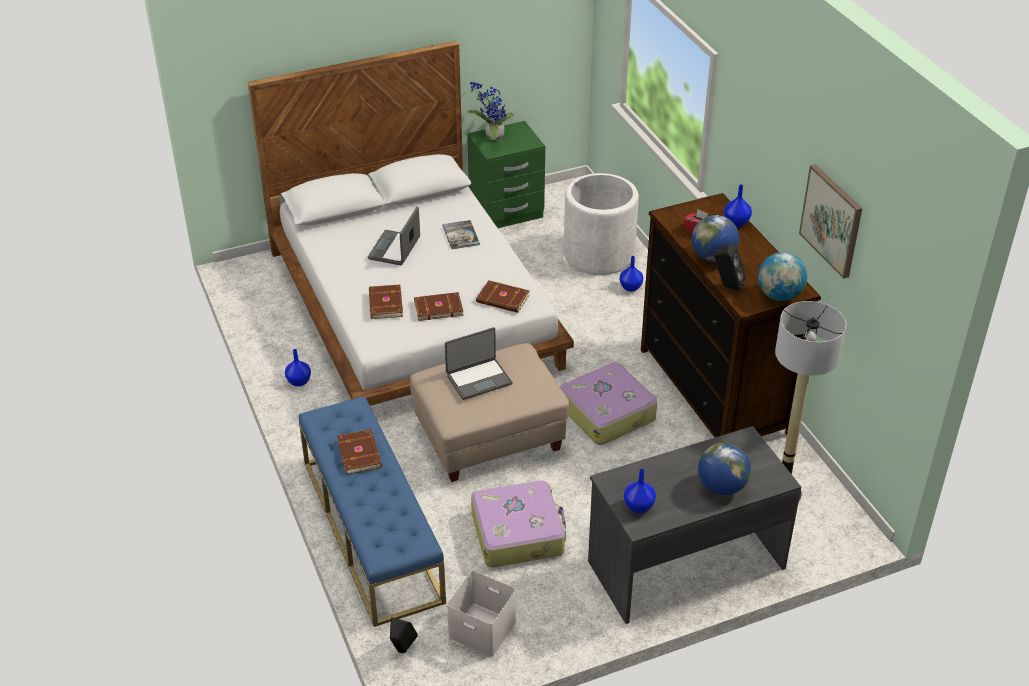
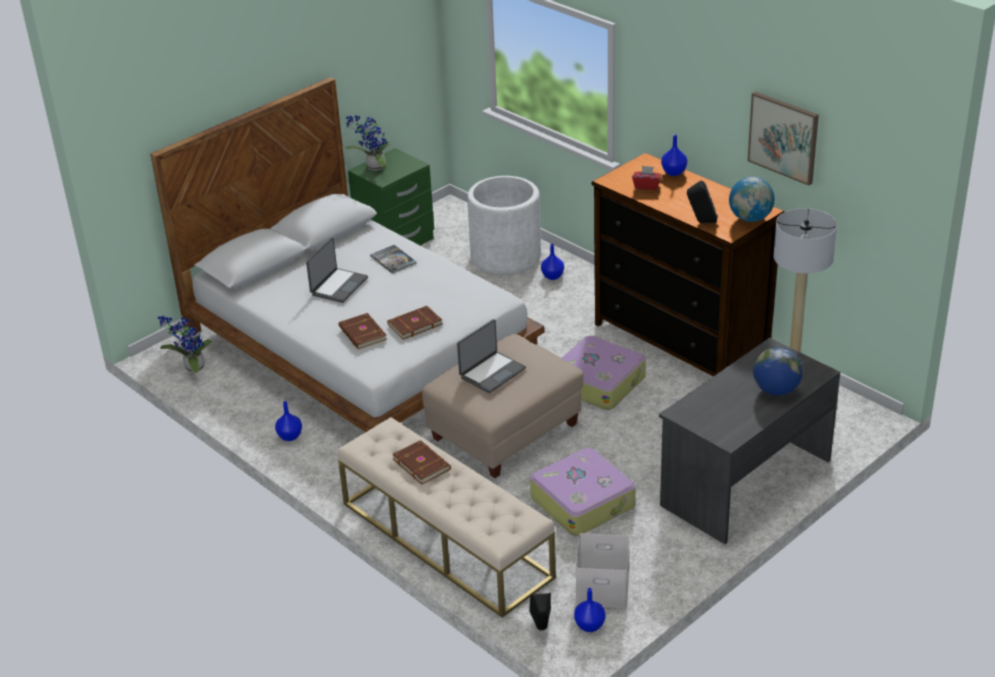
camera: 20 degrees left, 5 degrees down
blue bench [298,396,446,627] -> beige bench [337,417,556,618]
laptop [368,207,420,265] -> laptop turned 150 degrees counterclockwise [306,237,368,303]
brown book [476,280,529,313] -> none
blue vase [624,469,656,513] -> blue vase moved to [574,588,606,632]
globe [692,215,739,262] -> none
none -> potted plant [158,316,212,373]

